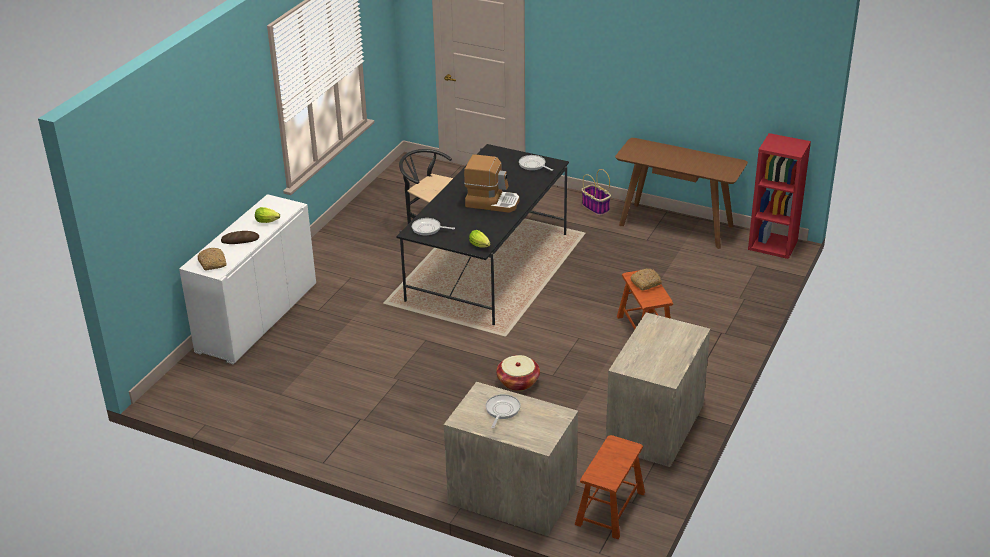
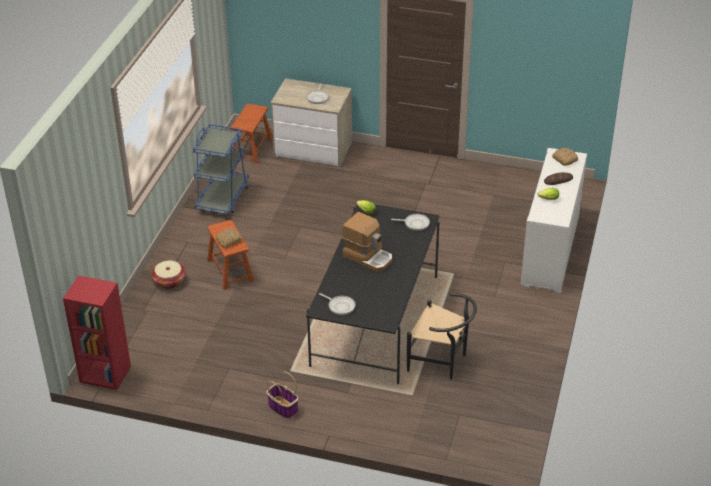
camera: 170 degrees right, 5 degrees up
coffee machine [464,155,520,213] -> coffee machine turned 150 degrees counterclockwise [342,212,392,272]
basket [496,355,540,391] -> basket moved to [151,260,186,289]
dresser [606,313,710,467] -> blue cart [193,124,249,214]
brown console table [615,138,748,249] -> none

